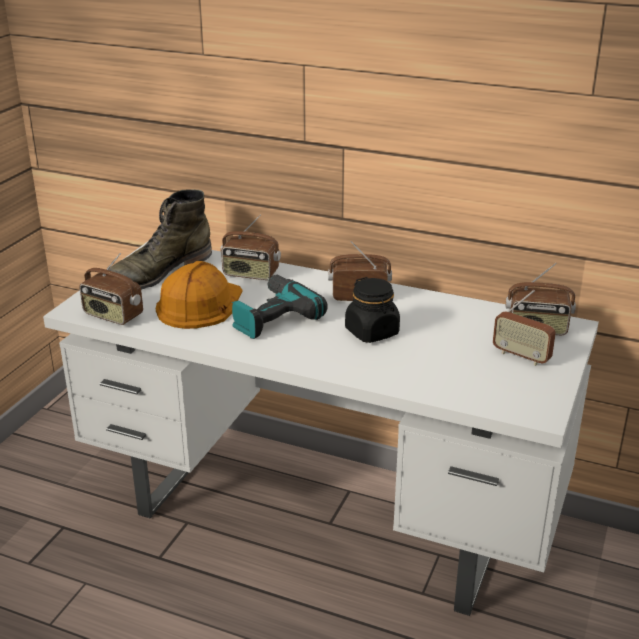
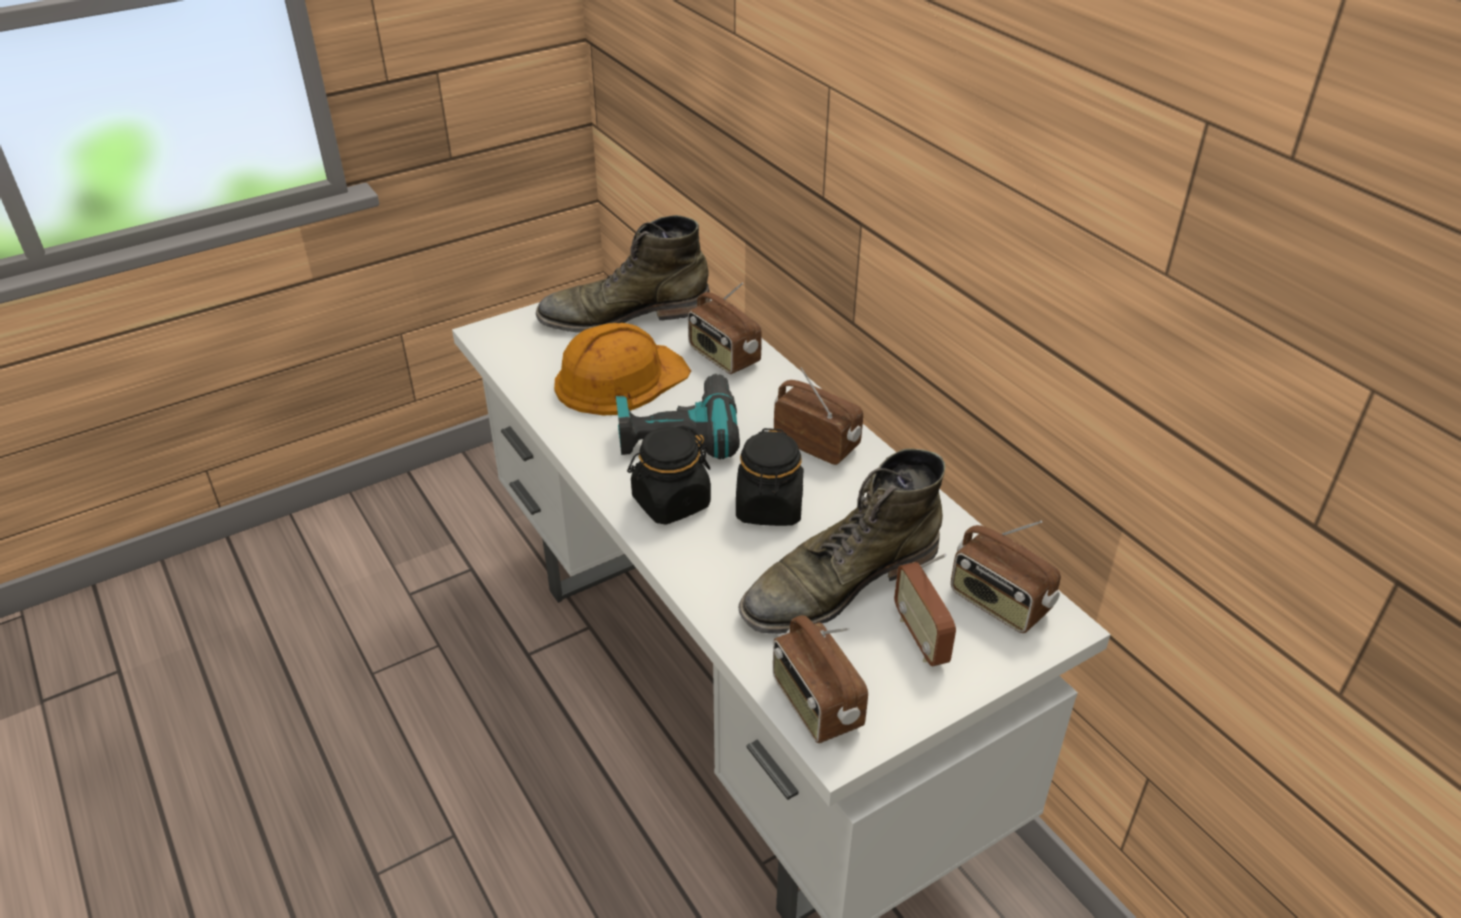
camera: 35 degrees right, 10 degrees up
radio [79,253,143,325] -> radio moved to [773,615,868,743]
none -> black jar [627,427,711,525]
none -> green boot [738,449,945,634]

